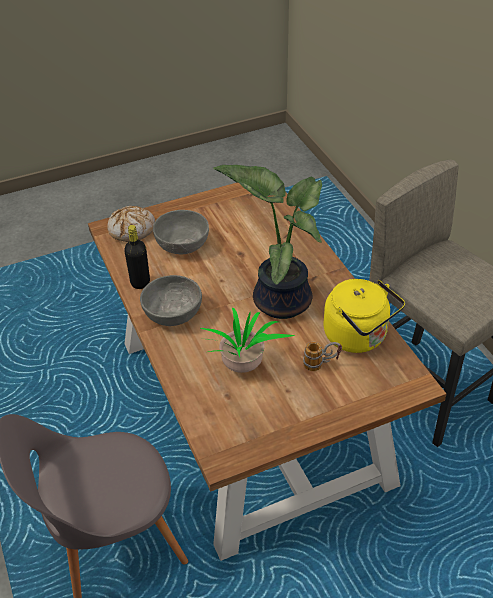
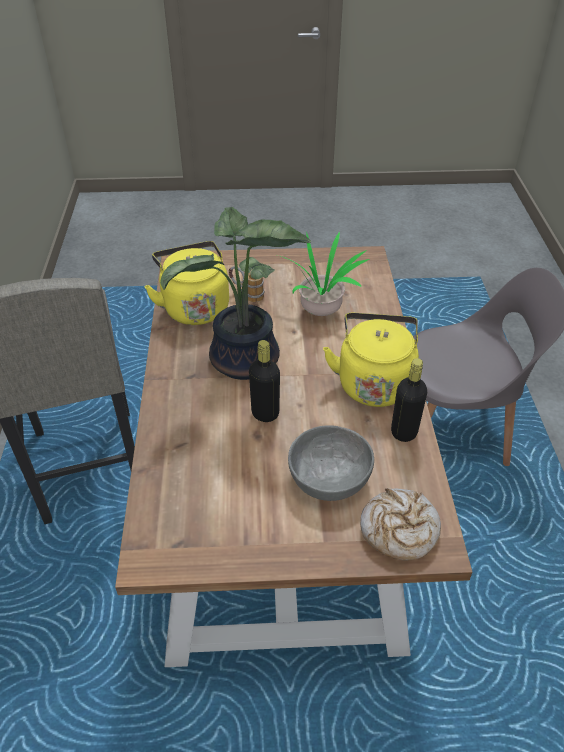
camera: 160 degrees left, 0 degrees up
grey bowl [140,275,202,326] -> yellow kettle [323,313,419,407]
none -> black bottle [249,340,280,422]

